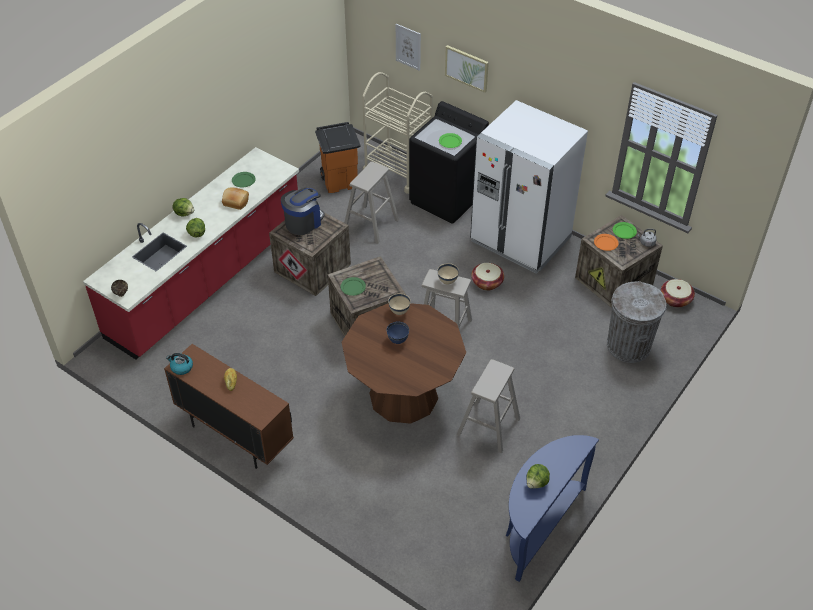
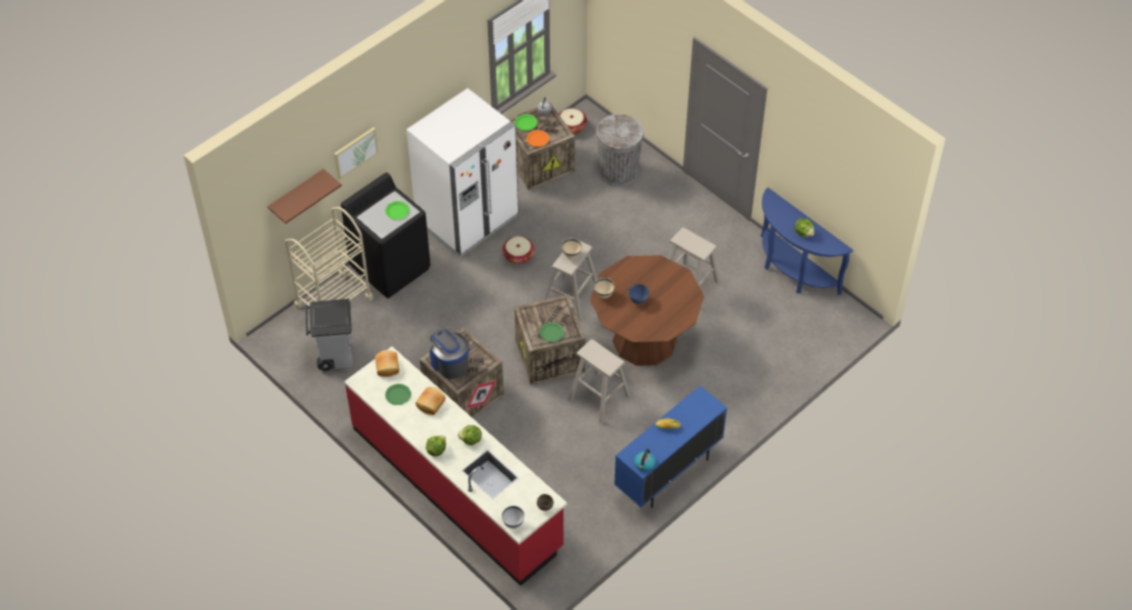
camera: 80 degrees left, 5 degrees up
brown cabinet [164,344,294,469] -> blue cabinet [614,386,727,508]
orange trash can [315,122,361,193] -> grey trash can [305,299,352,371]
beige stool [344,162,399,243] -> beige stool moved to [568,339,631,424]
picture [396,24,421,71] -> brown shelf [267,169,342,224]
none -> bread [375,350,399,377]
none -> white bowl [502,506,525,529]

